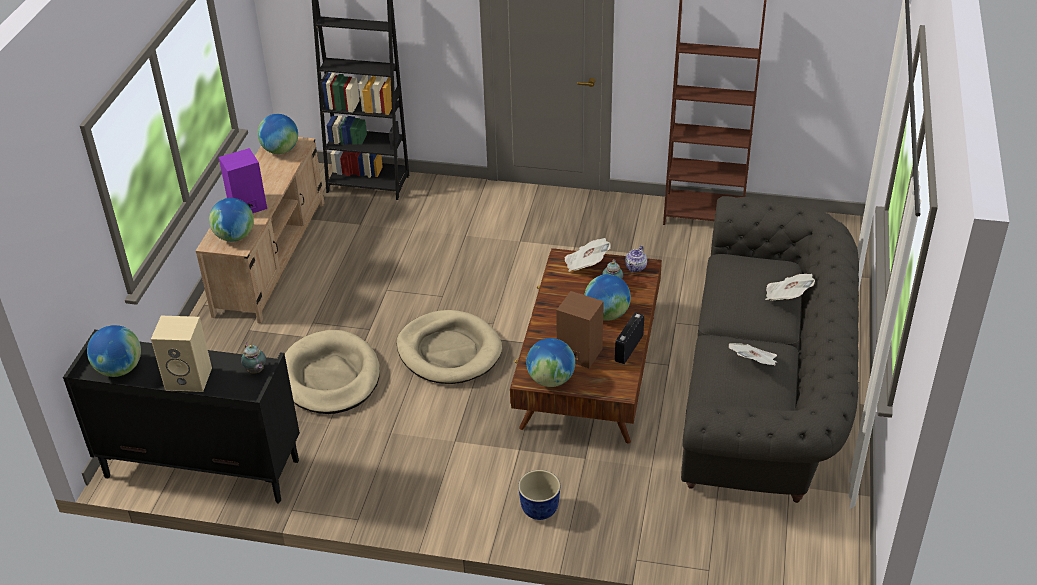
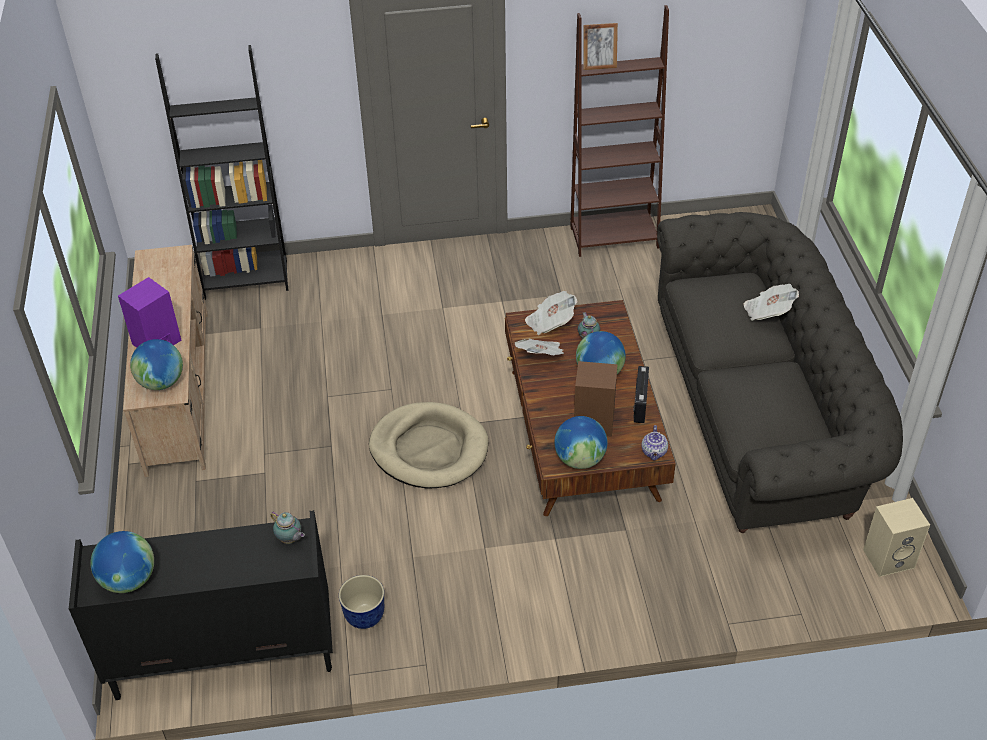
camera: 20 degrees left, 5 degrees up
beige speaker [151,316,212,392] -> beige speaker moved to [863,498,930,577]
globe [257,114,298,154] -> none
beige dog bed [285,330,380,414] -> none
planter [518,470,560,520] -> planter moved to [339,575,384,629]
teapot [625,245,647,272] -> teapot moved to [641,425,668,461]
newspaper [729,343,777,365] -> newspaper moved to [515,339,564,355]
none -> picture frame [583,23,618,70]

